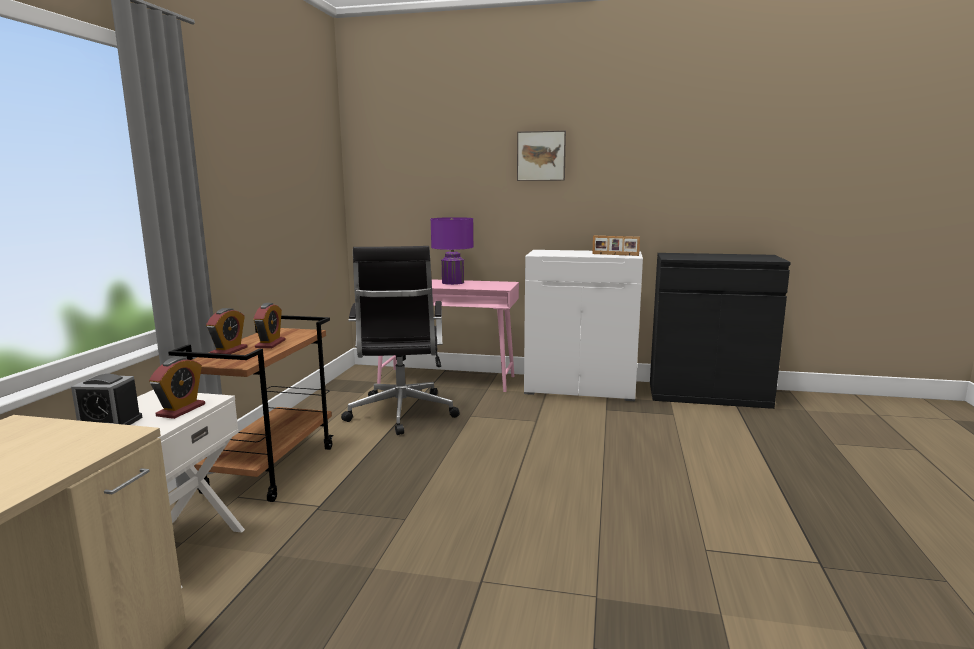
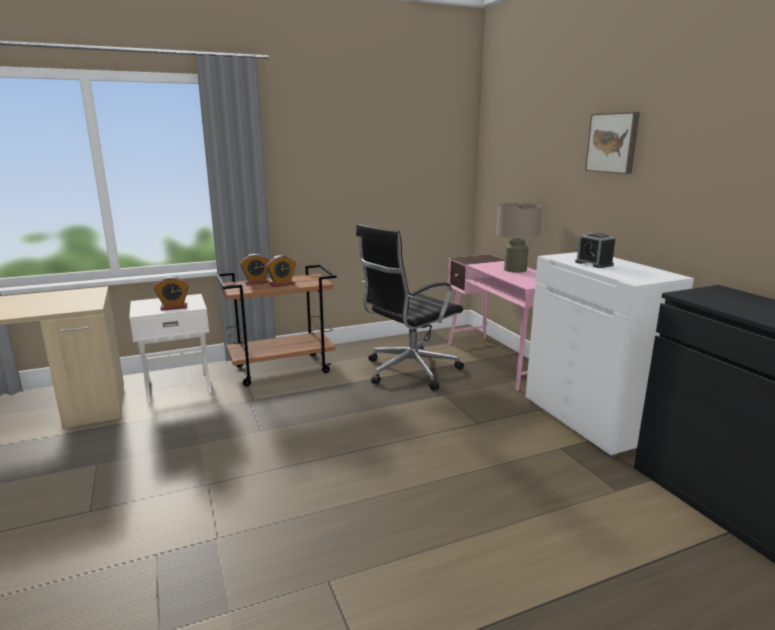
camera: 55 degrees right, 5 degrees up
alarm clock [71,374,142,425] -> alarm clock moved to [575,233,616,268]
purple table lamp [431,217,473,285] -> beige table lamp [496,203,543,273]
picture frame [592,236,640,256] -> none

